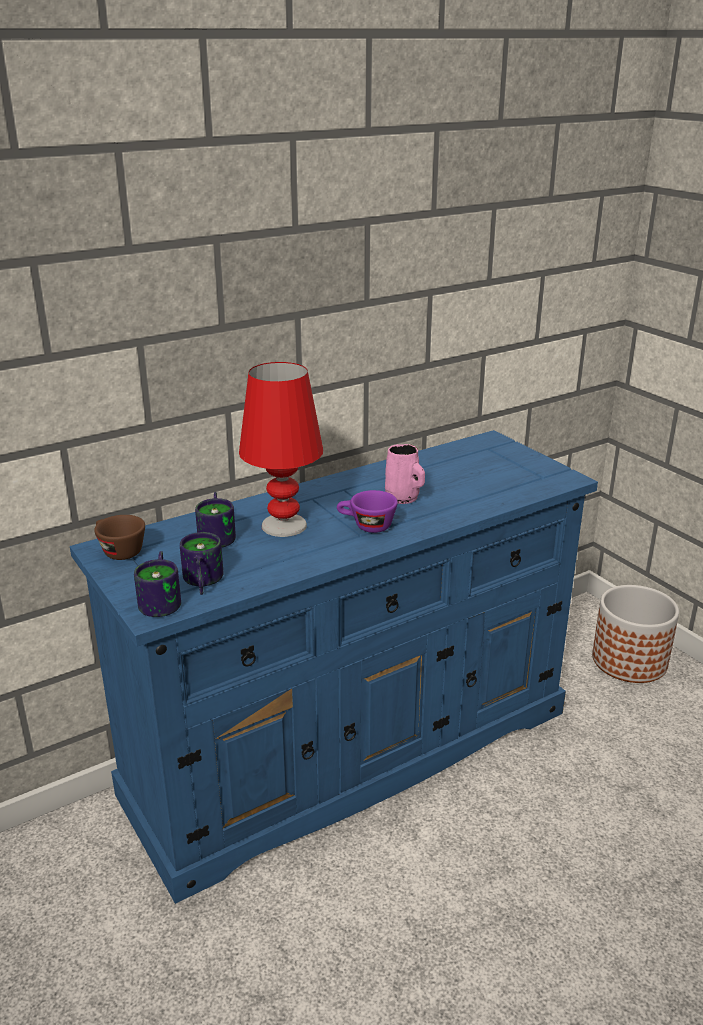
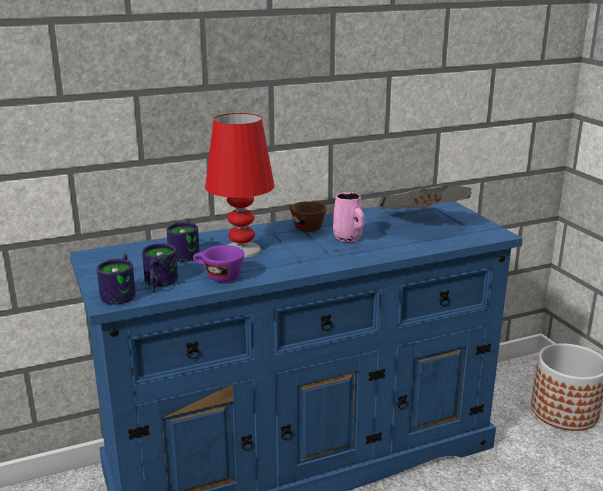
camera: 10 degrees right, 5 degrees down
brown cup [94,515,145,560] -> brown cup moved to [289,201,326,232]
purple cup [337,490,398,533] -> purple cup moved to [193,245,244,282]
none -> newspaper [378,185,472,209]

